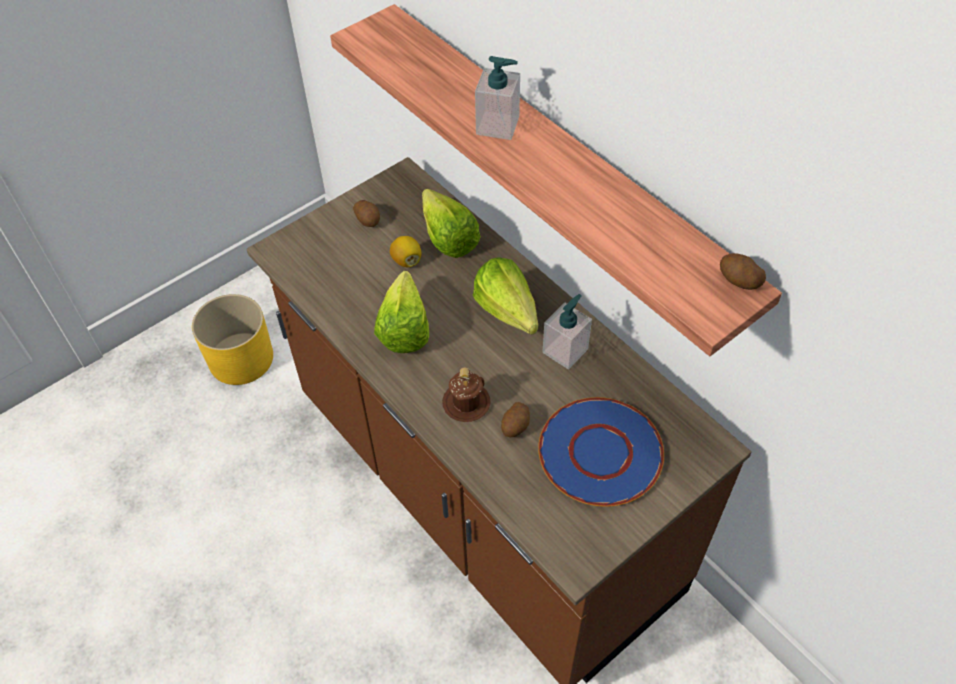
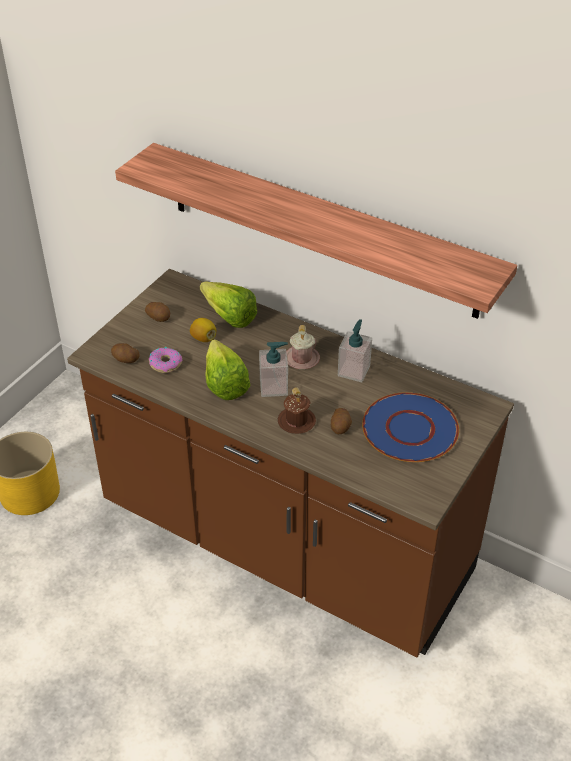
camera: 20 degrees left, 10 degrees down
lettuce [473,257,538,335] -> pink mug [286,325,320,369]
soap dispenser [475,56,520,140] -> soap dispenser moved to [259,342,288,397]
potato [720,253,766,290] -> potato moved to [111,343,140,363]
none -> donut [149,347,182,373]

